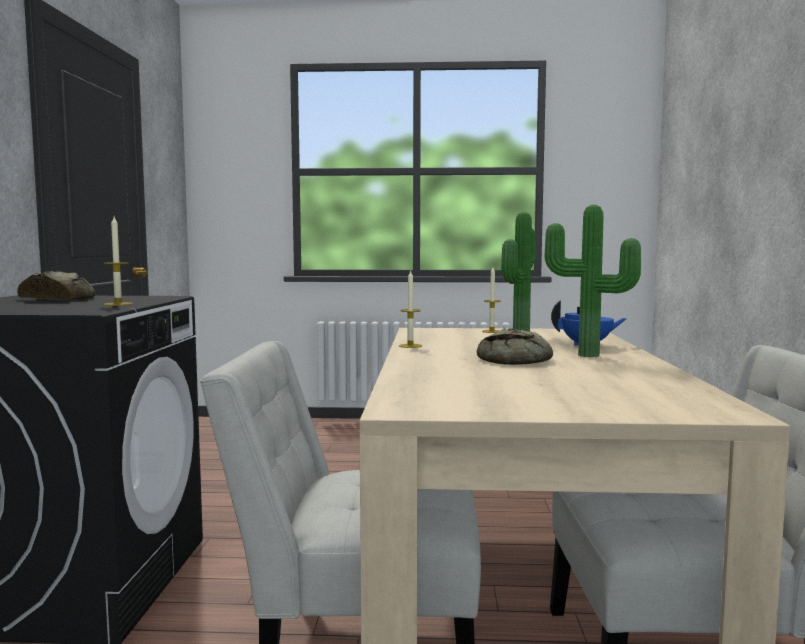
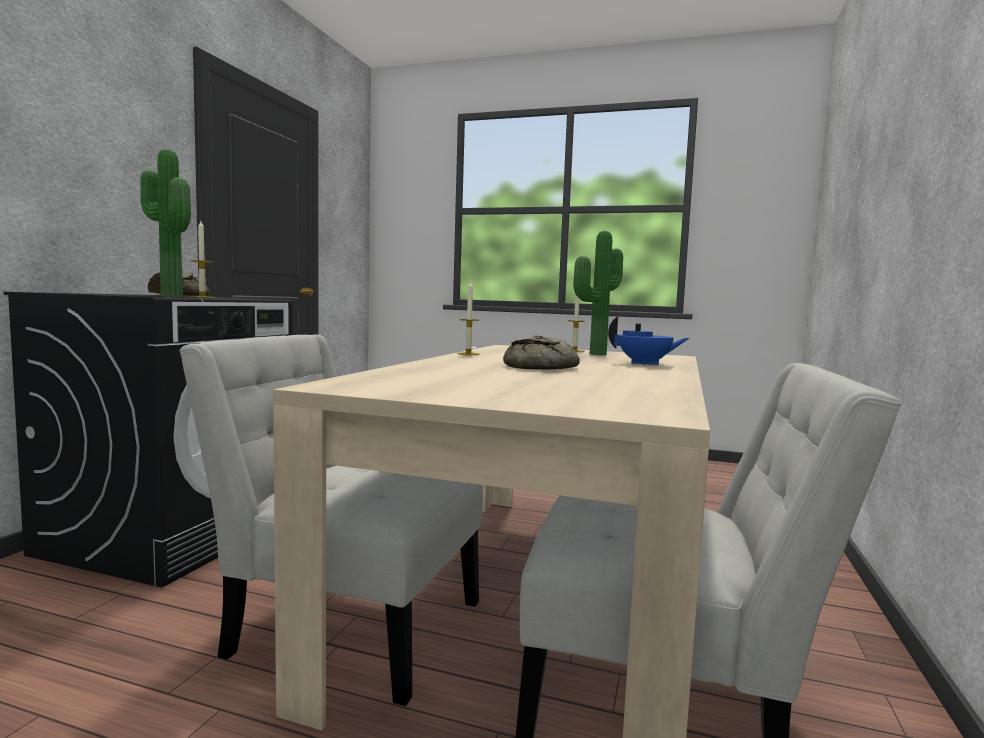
camera: 15 degrees right, 0 degrees up
potted plant [545,205,641,357] -> potted plant moved to [140,149,191,297]

